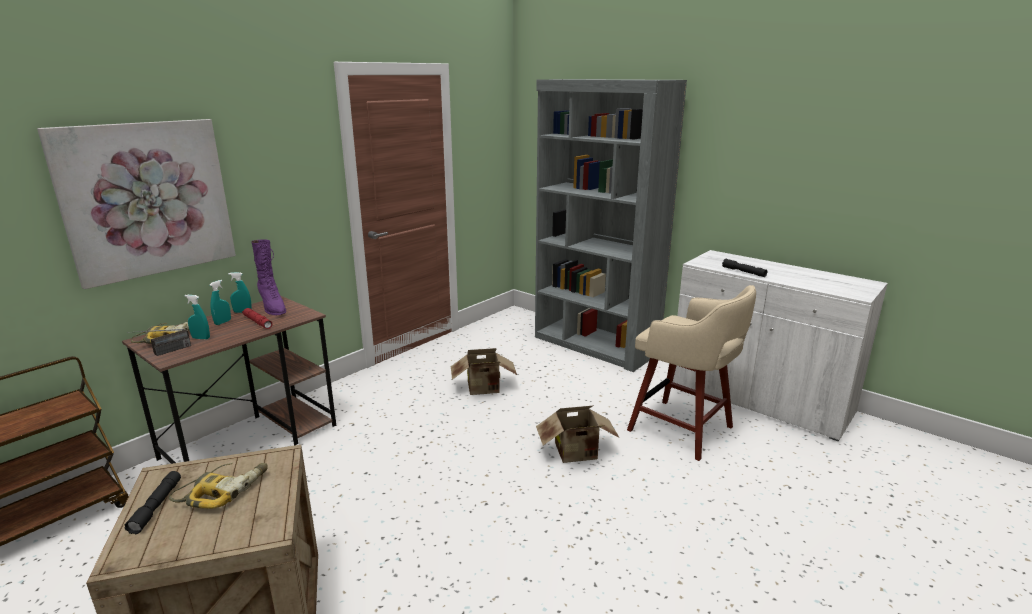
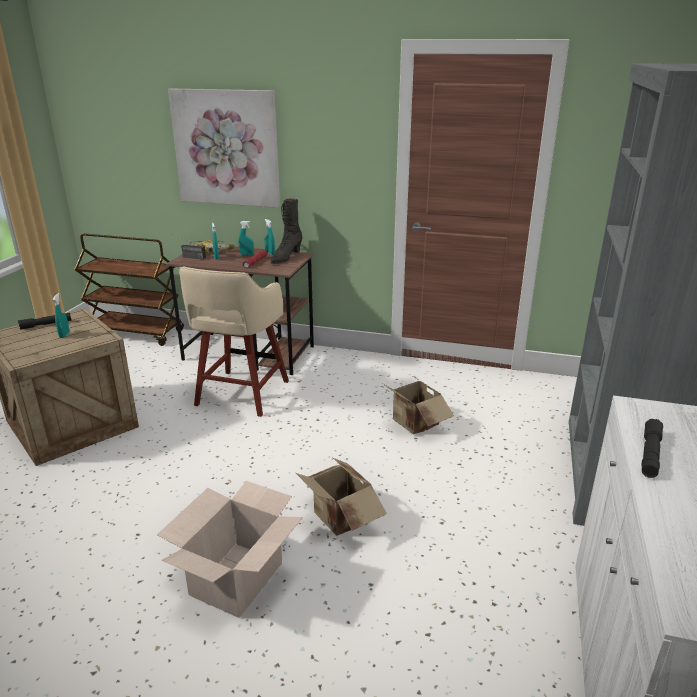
camera: 65 degrees right, 5 degrees up
power drill [169,463,267,509] -> turquoise spray bottle [53,293,69,338]
purple boot [251,239,286,315] -> black boot [270,199,303,264]
beige stool [627,285,756,461] -> beige stool moved to [179,266,289,417]
none -> cardboard box [157,481,303,618]

